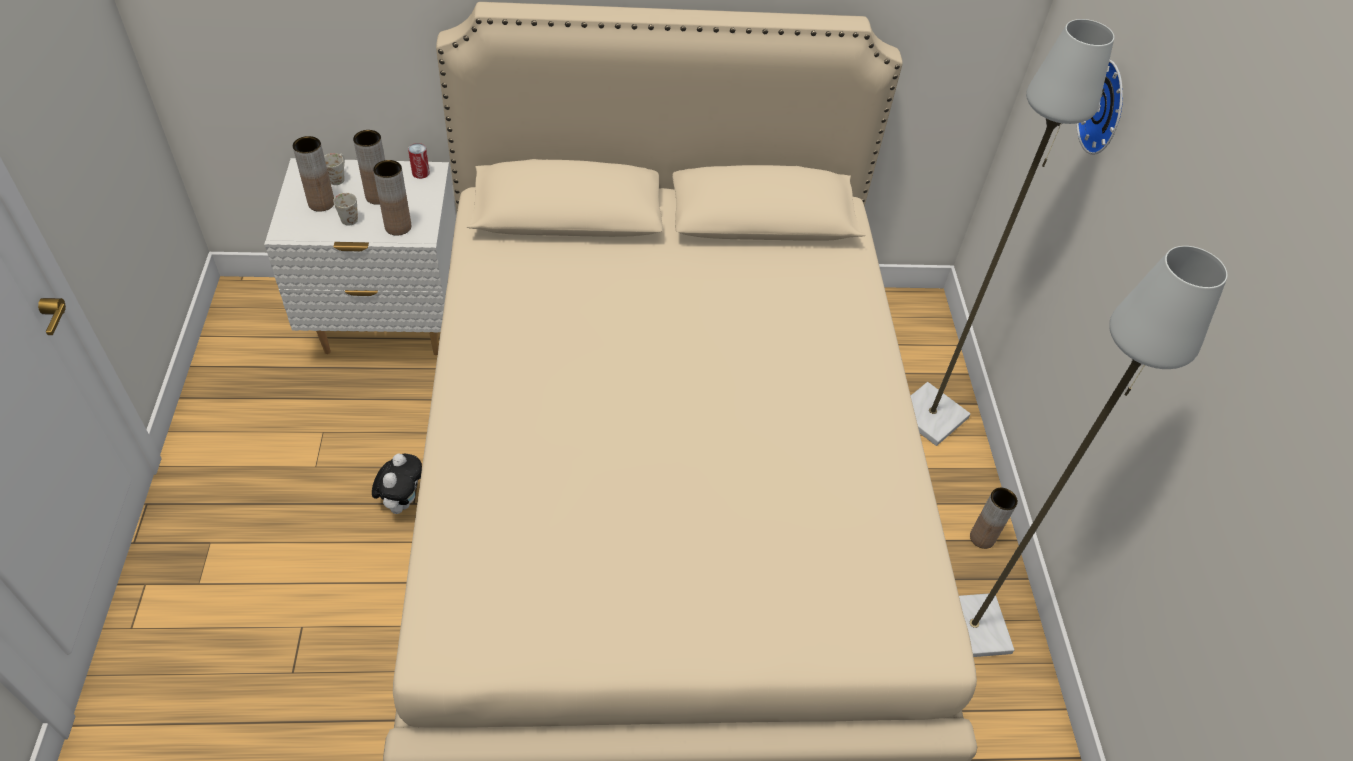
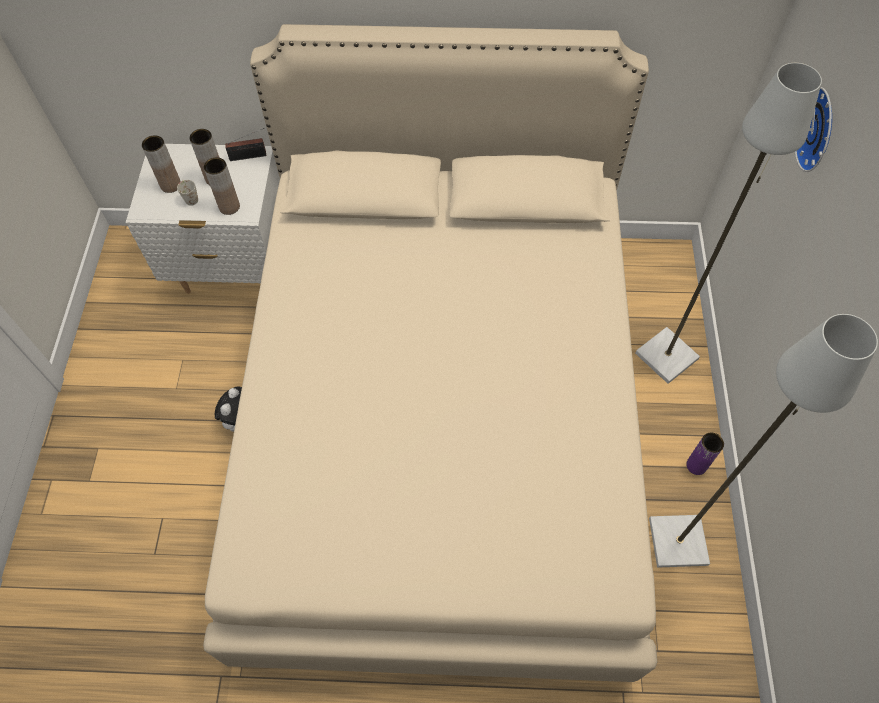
camera: 10 degrees right, 10 degrees up
white mug [324,153,345,185] -> none
can [408,143,430,179] -> radio [225,128,266,161]
brown vase [970,488,1018,549] -> purple vase [686,432,724,475]

